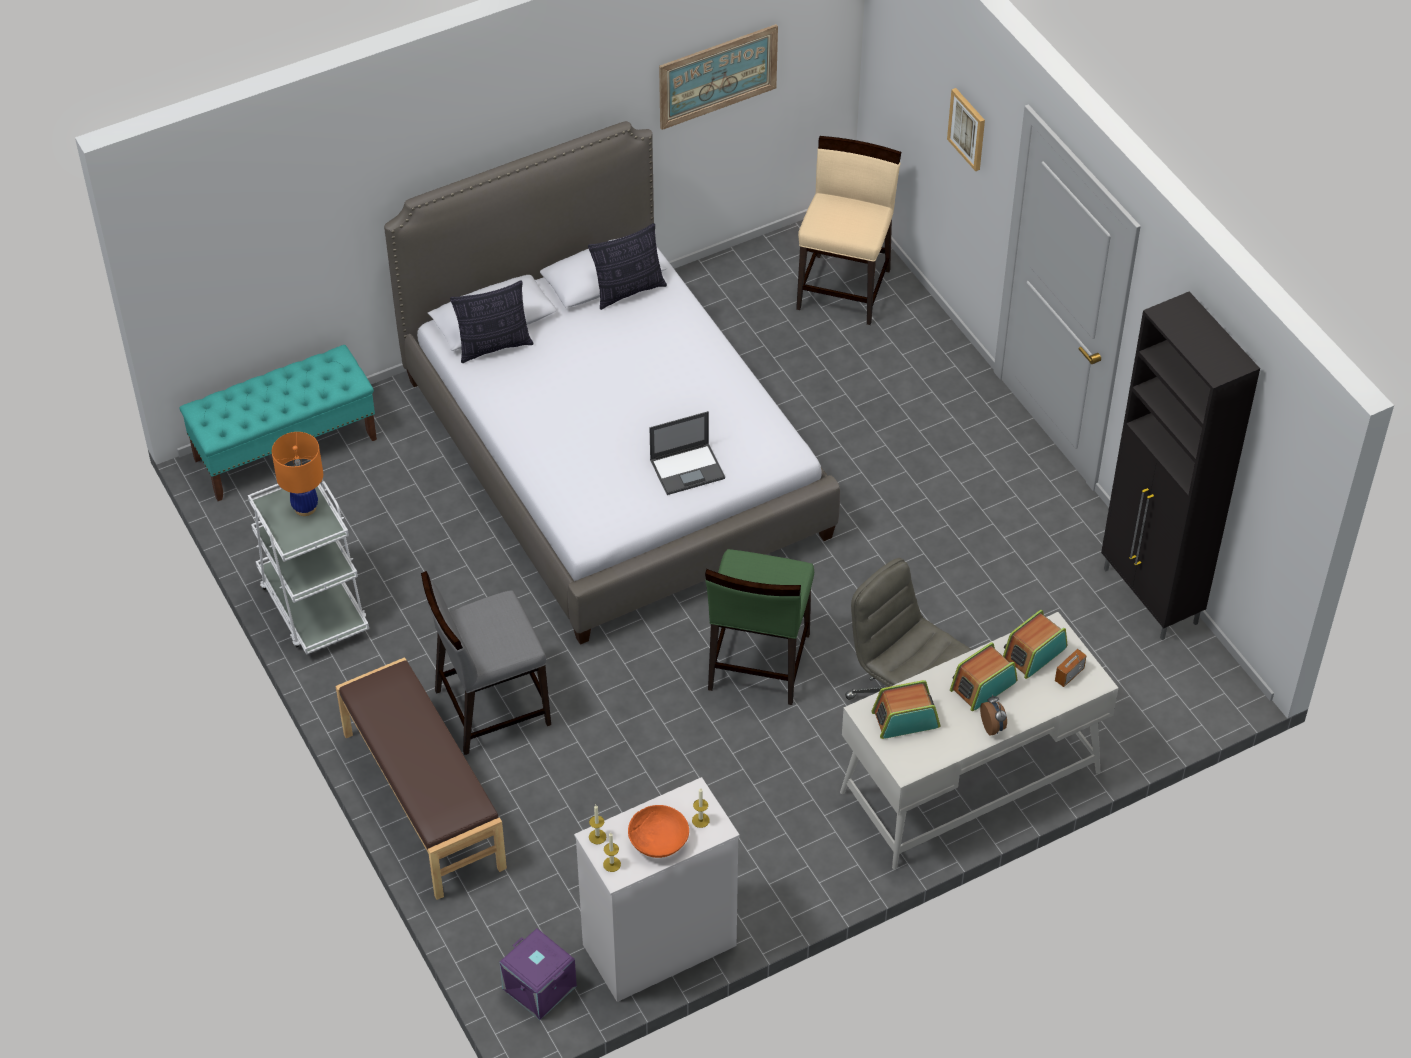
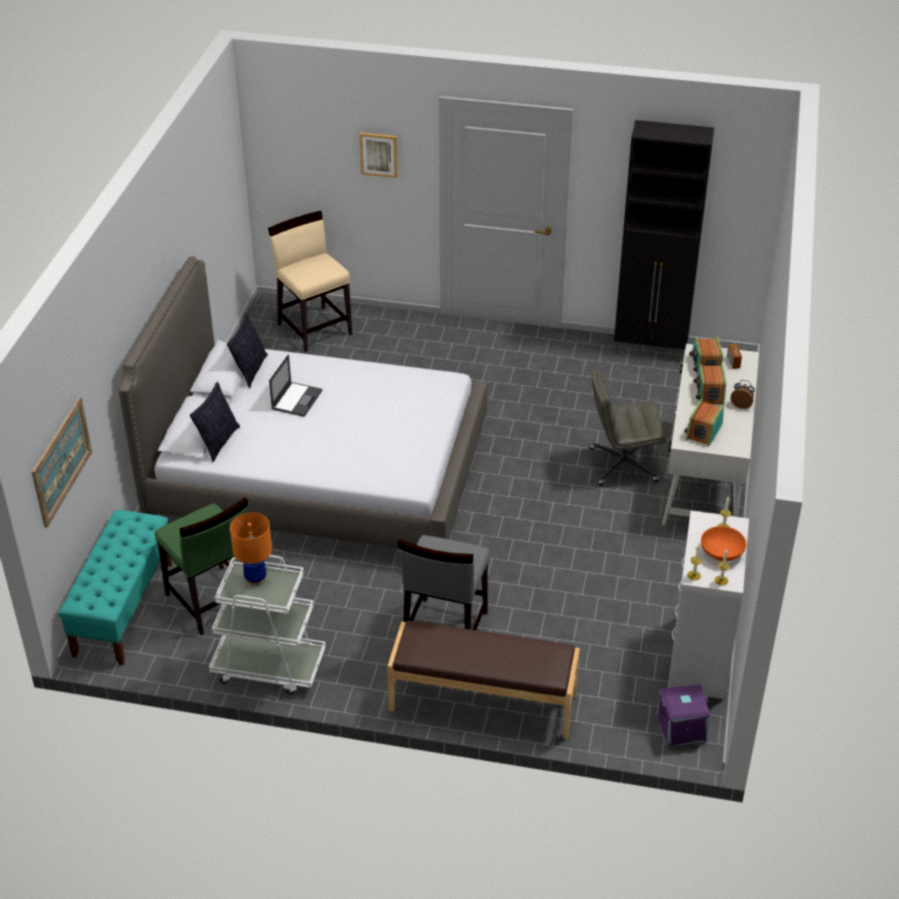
camera: 50 degrees left, 10 degrees down
laptop [650,411,725,495] -> laptop moved to [269,354,322,417]
picture [659,24,778,130] -> picture moved to [32,397,92,528]
green chair [705,549,814,705] -> green chair moved to [155,498,248,635]

